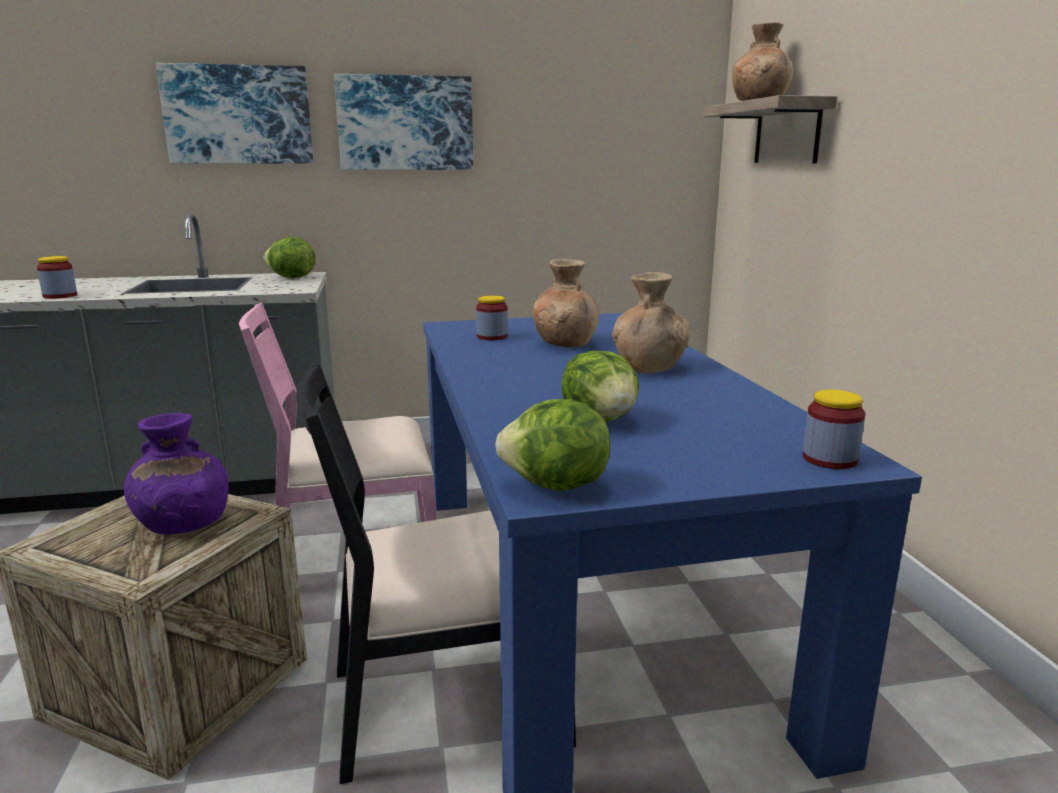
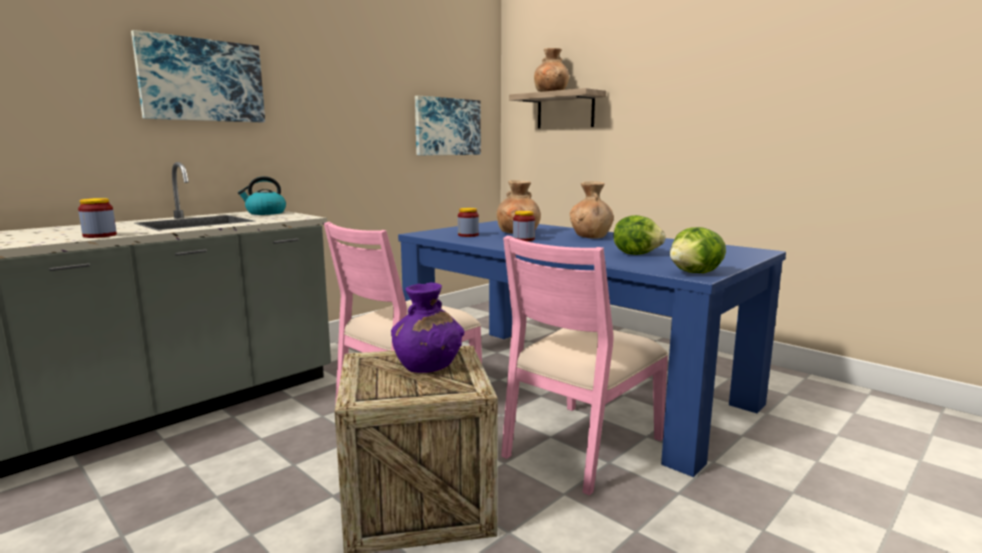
camera: 35 degrees left, 5 degrees down
lettuce [264,237,315,278] -> kettle [238,176,286,215]
black chair [296,362,576,784] -> pink chair [501,236,669,496]
picture [334,74,473,170] -> picture moved to [415,96,481,155]
jar [803,390,865,469] -> jar moved to [513,211,535,241]

